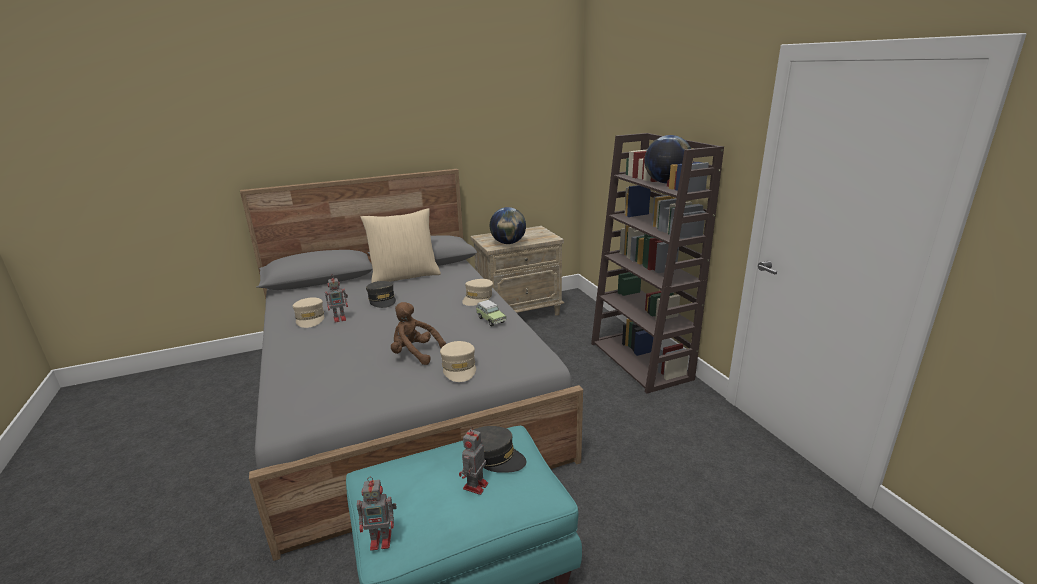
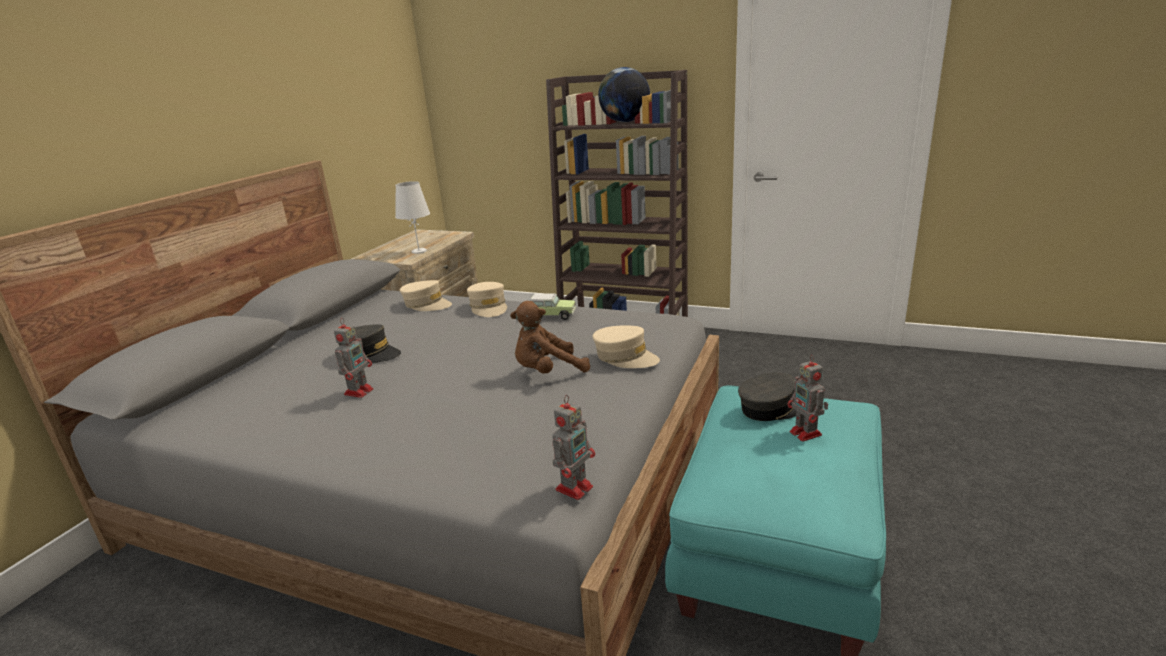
camera: 45 degrees left, 0 degrees up
beige cap [293,297,324,328] -> beige cap moved to [400,280,452,311]
toy robot [357,477,397,551] -> toy robot moved to [552,395,595,500]
beige pillow [360,208,441,283] -> none
globe [490,207,526,244] -> white table lamp [395,181,430,254]

